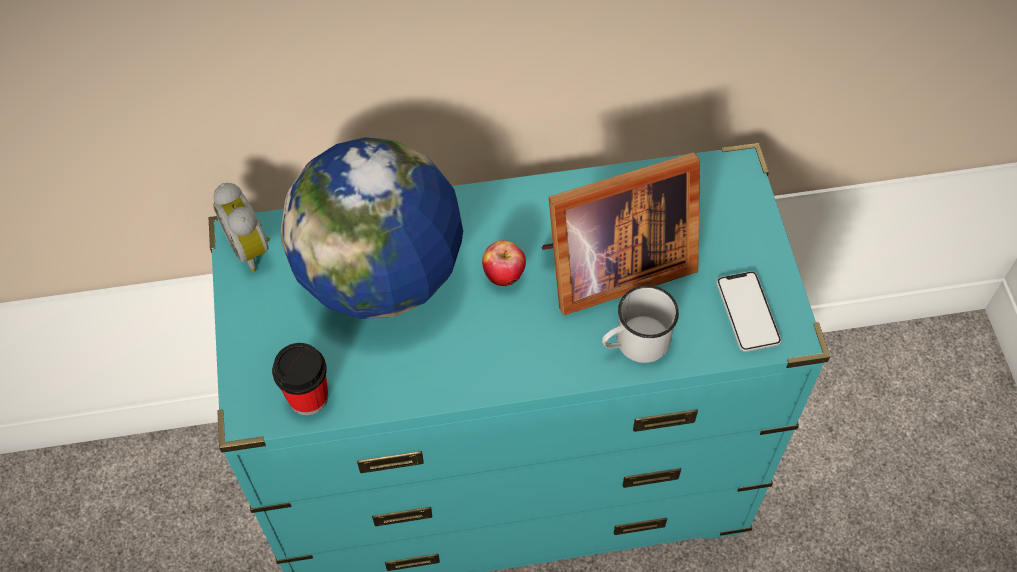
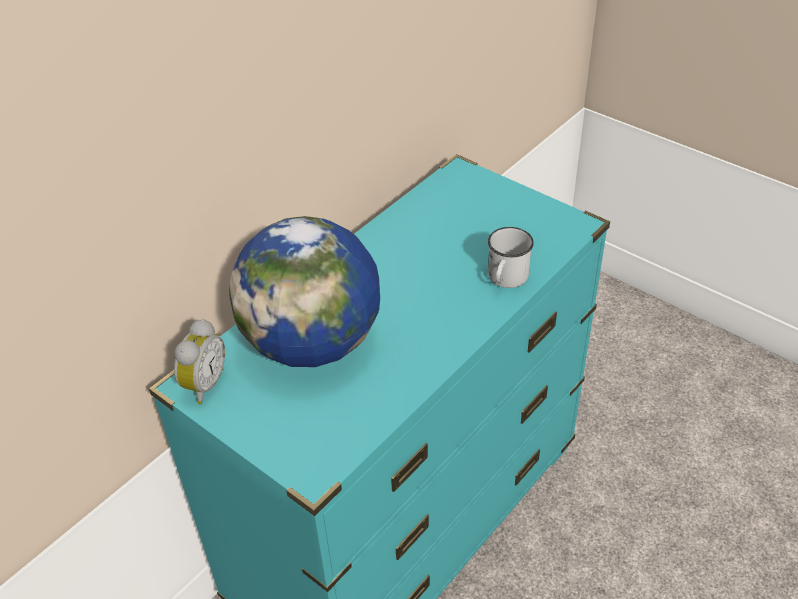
camera: 40 degrees left, 15 degrees down
alarm clock [213,183,270,272] -> alarm clock turned 90 degrees counterclockwise [174,319,225,405]
cup [272,343,328,415] -> none
apple [482,240,526,286] -> none
picture frame [542,152,700,315] -> none
phone [716,271,782,352] -> none

